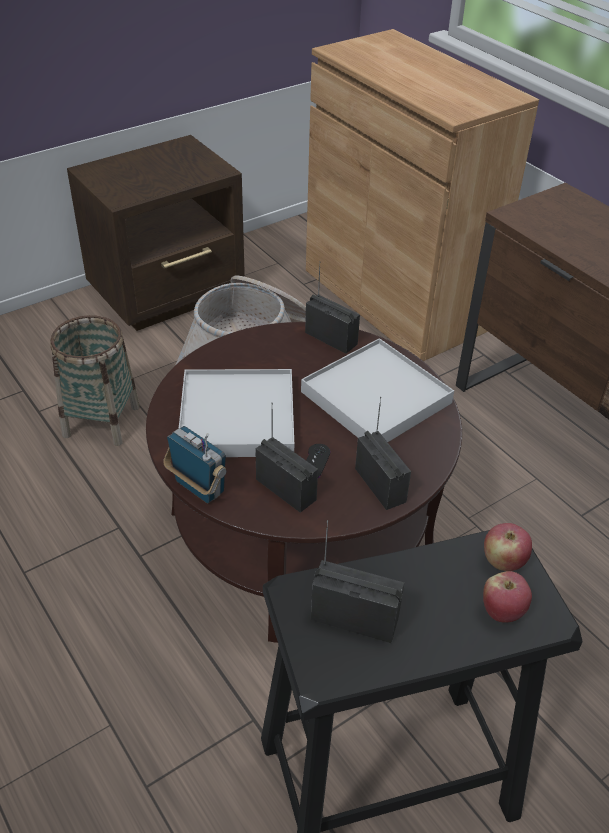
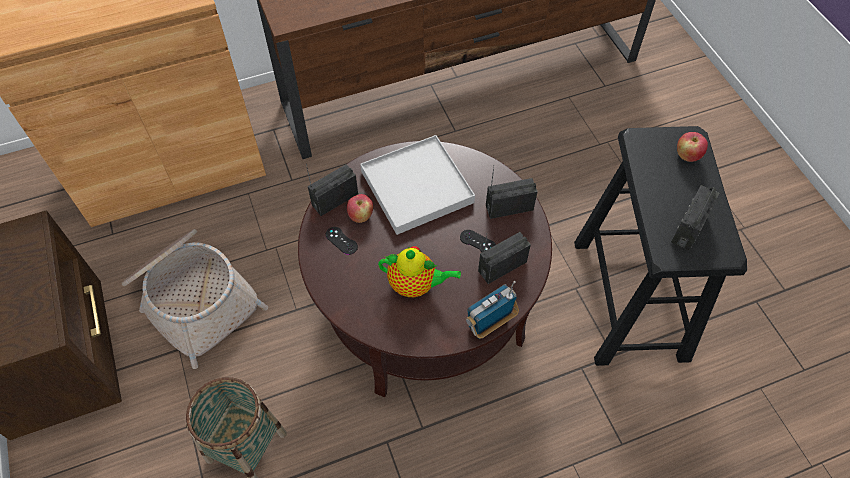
camera: 75 degrees left, 15 degrees up
white tray [179,369,294,457] -> teapot [378,246,461,297]
apple [484,523,532,571] -> apple moved to [347,194,373,223]
none -> black game controller [326,227,358,255]

